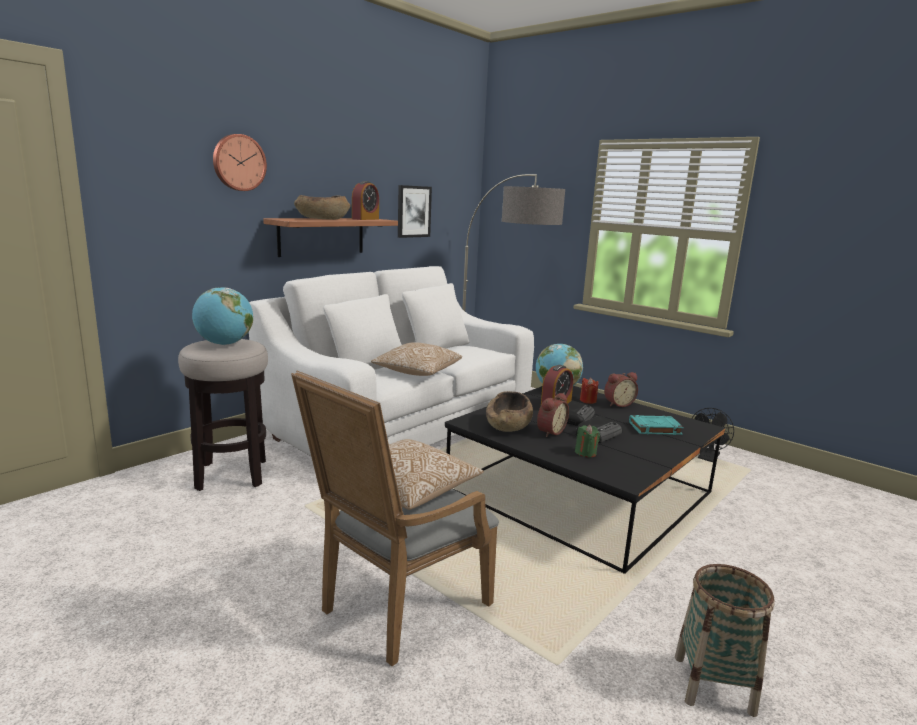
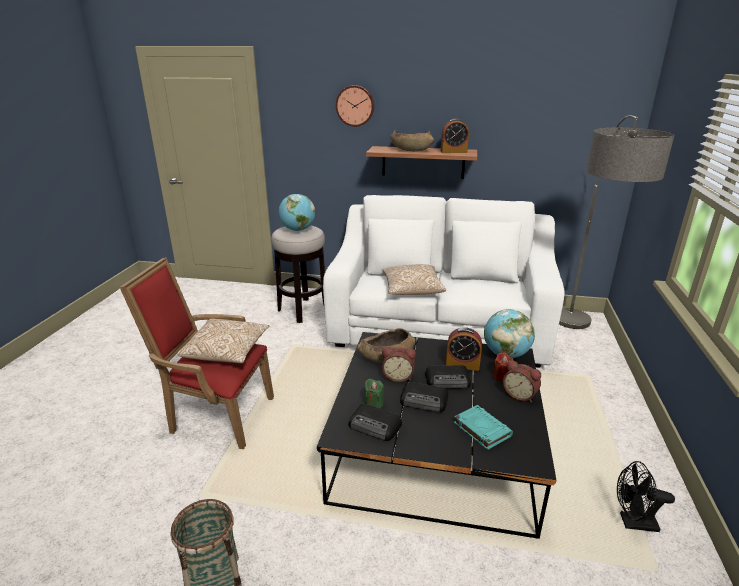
camera: 60 degrees right, 10 degrees up
grey armchair [291,371,499,666] -> red armchair [120,257,274,449]
picture [398,185,432,238] -> none
none -> radio [349,404,402,441]

